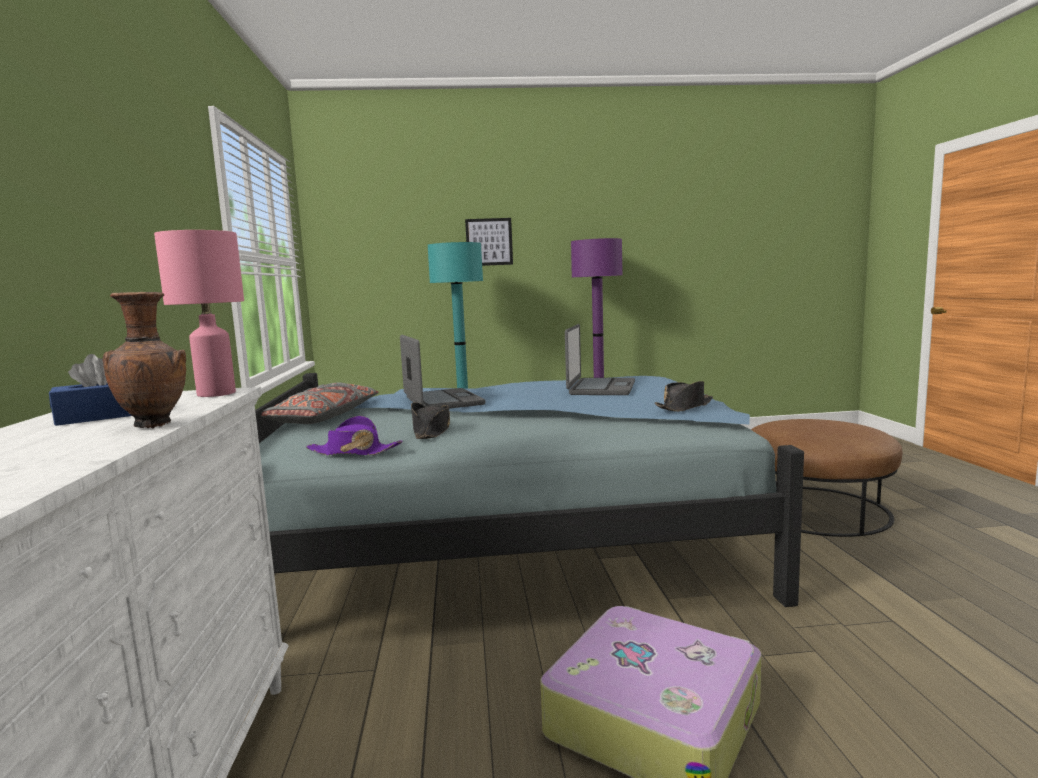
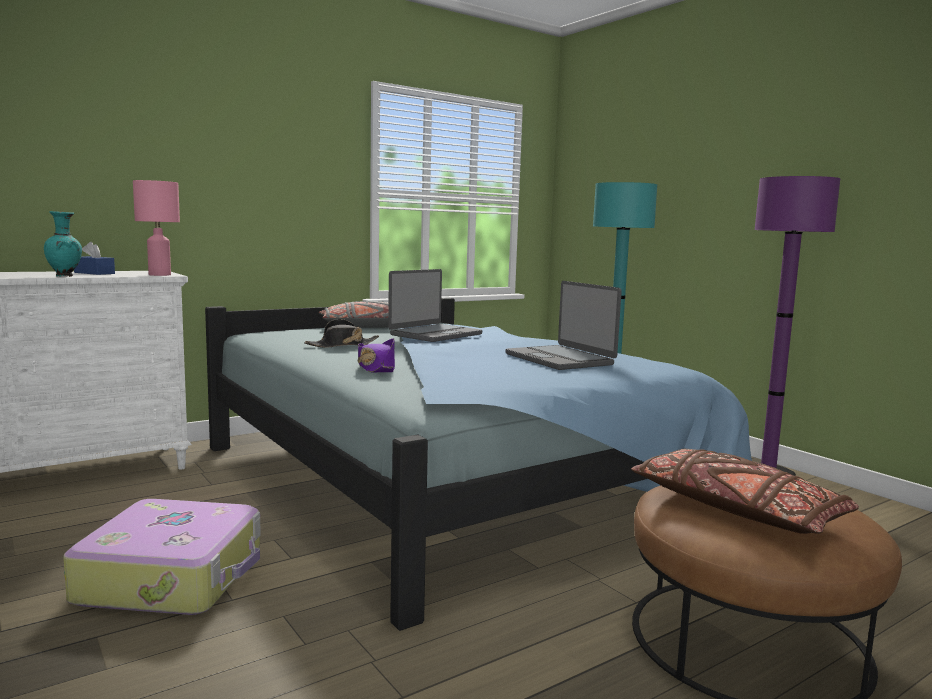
camera: 60 degrees right, 0 degrees up
brown vase [102,292,186,428] -> turquoise vase [44,211,82,277]
purple hat [306,416,403,455] -> purple hat moved to [358,338,395,373]
picture [465,218,513,266] -> none
laptop [565,324,635,395] -> laptop turned 75 degrees clockwise [506,281,622,370]
black hat [655,381,713,412] -> none
none -> brown pillow [631,449,859,534]

